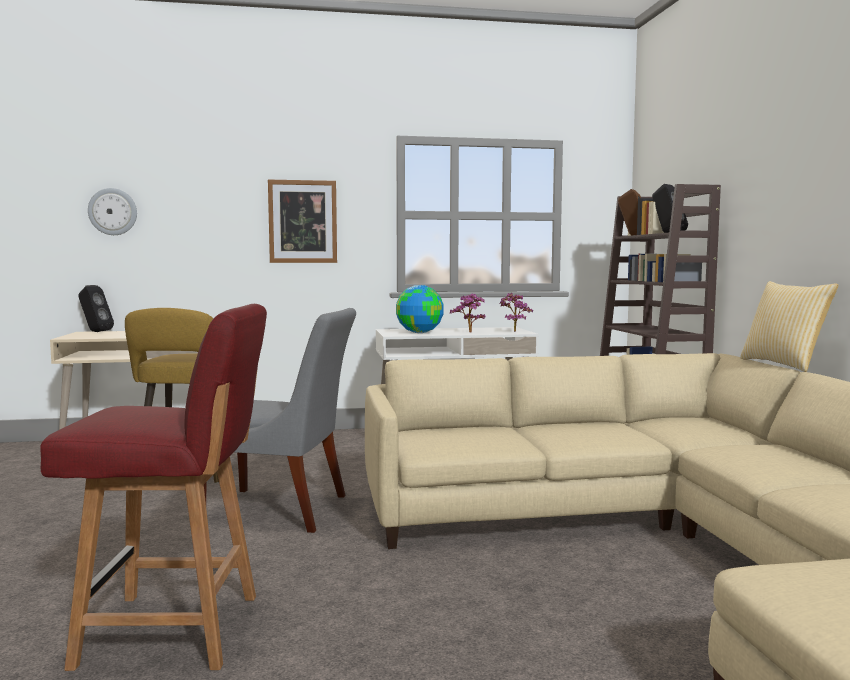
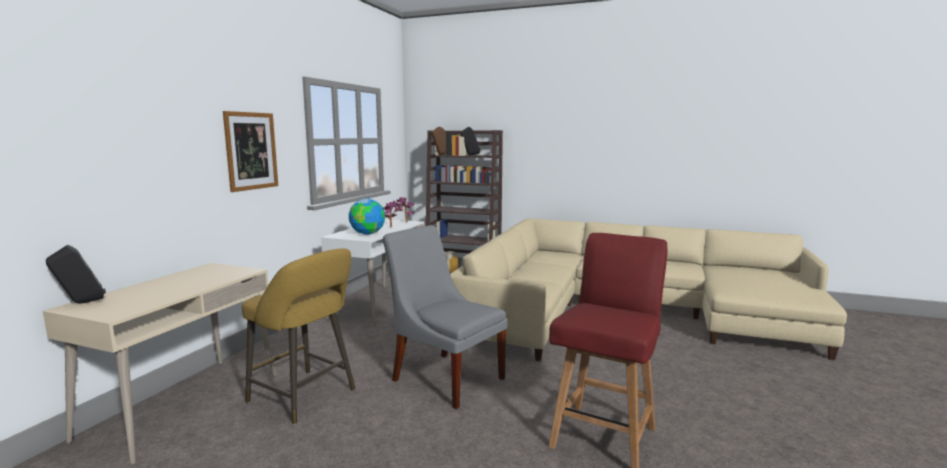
camera: 60 degrees left, 5 degrees up
wall clock [88,188,137,235] -> none
grey chair [204,308,356,533] -> grey chair turned 90 degrees counterclockwise [383,225,507,409]
pillow [740,281,838,372] -> none

